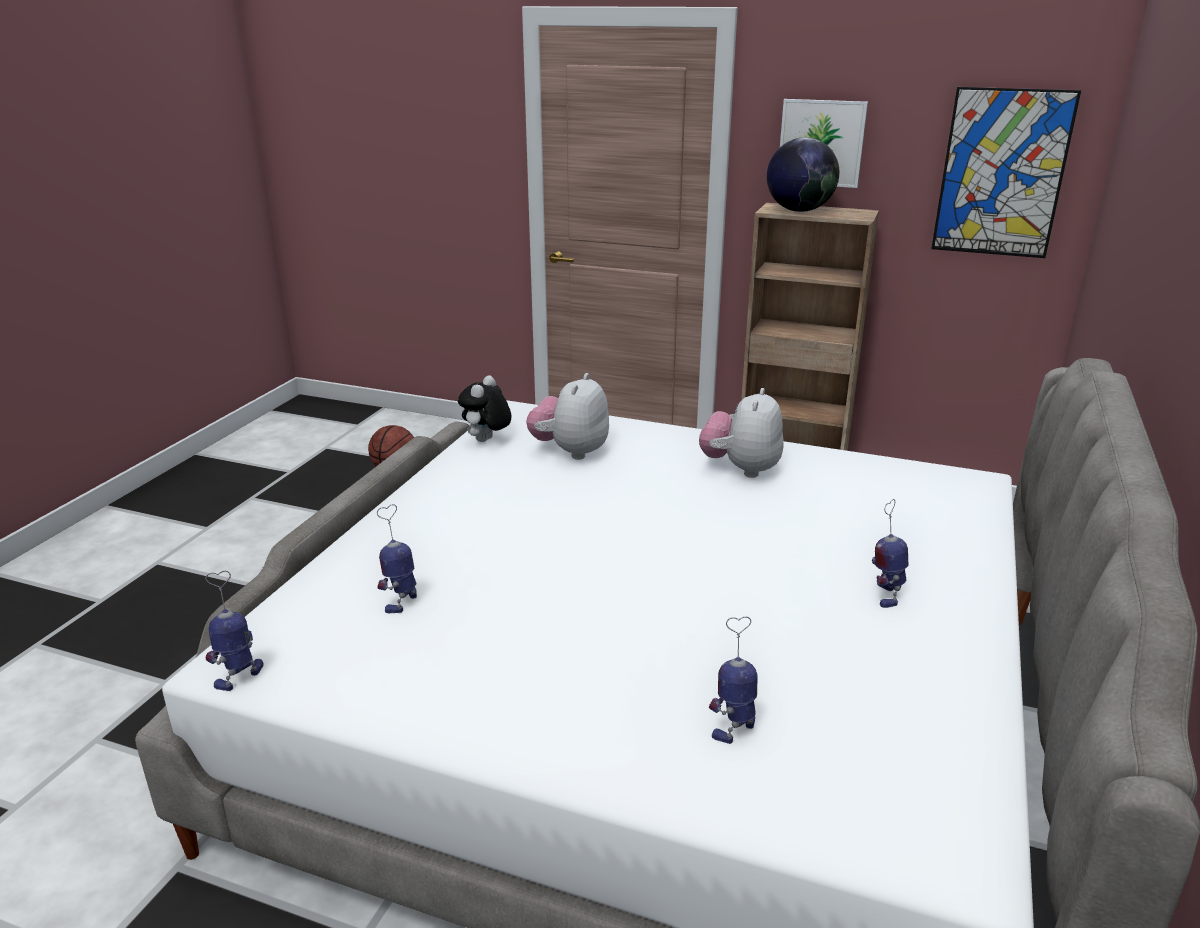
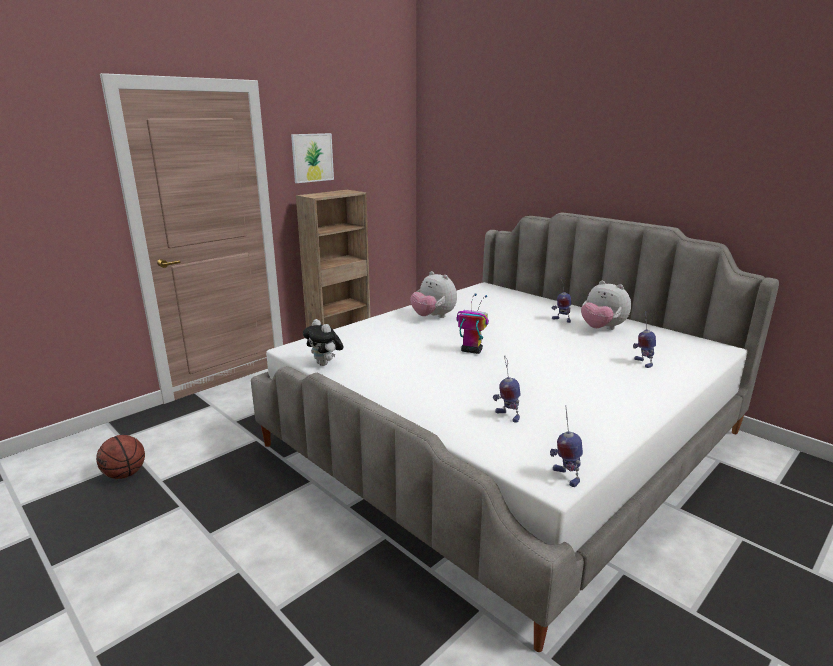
camera: 65 degrees left, 5 degrees down
plush toy [526,373,609,460] -> plush toy moved to [581,281,631,330]
globe [767,137,839,212] -> none
picture [931,87,1081,258] -> none
none -> toy robot [456,294,489,354]

